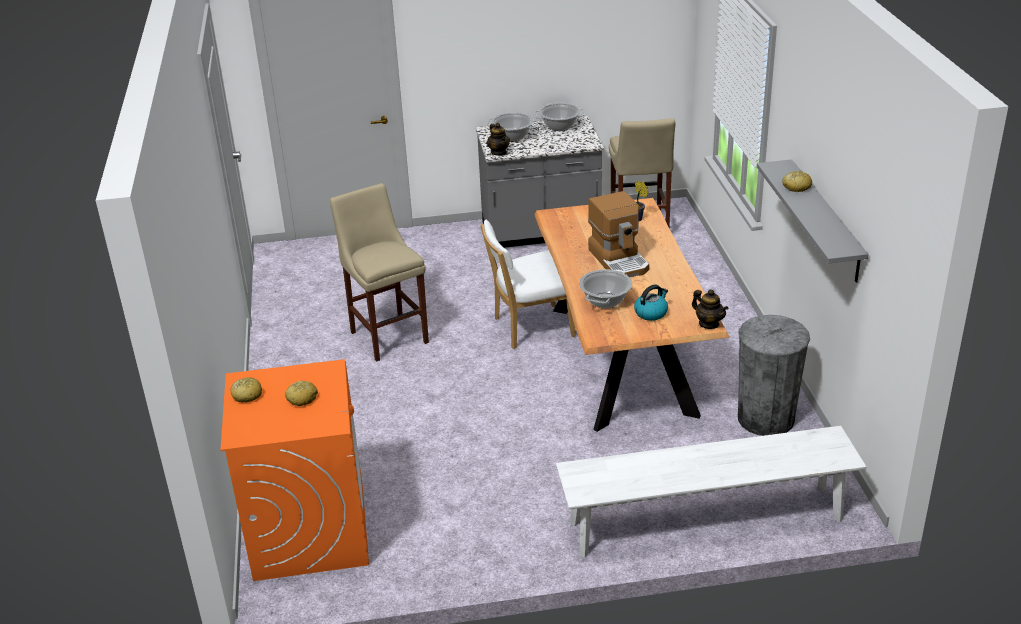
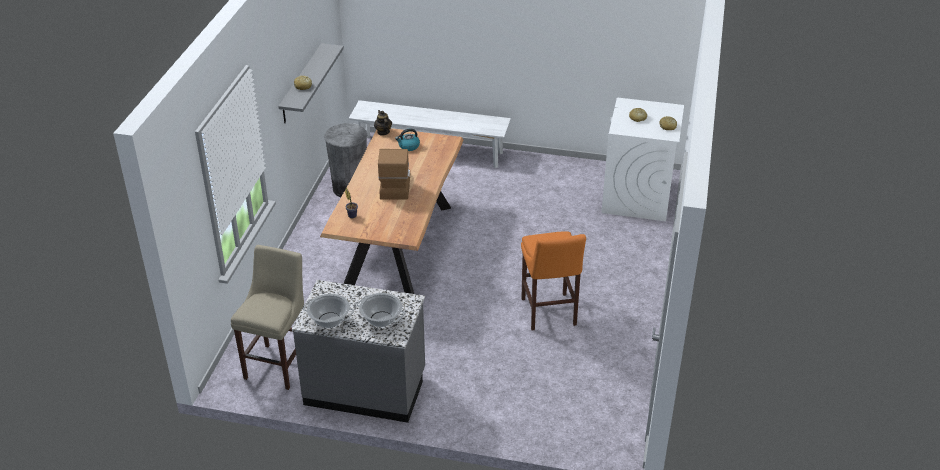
camera: 160 degrees left, 5 degrees up
orange washing machine [220,359,369,581] -> white washing machine [601,98,684,221]
beige stool [330,183,429,361] -> orange stool [521,231,586,330]
white chair [481,220,576,349] -> none
teapot [487,123,510,156] -> none
cooking pot [579,269,632,309] -> none

